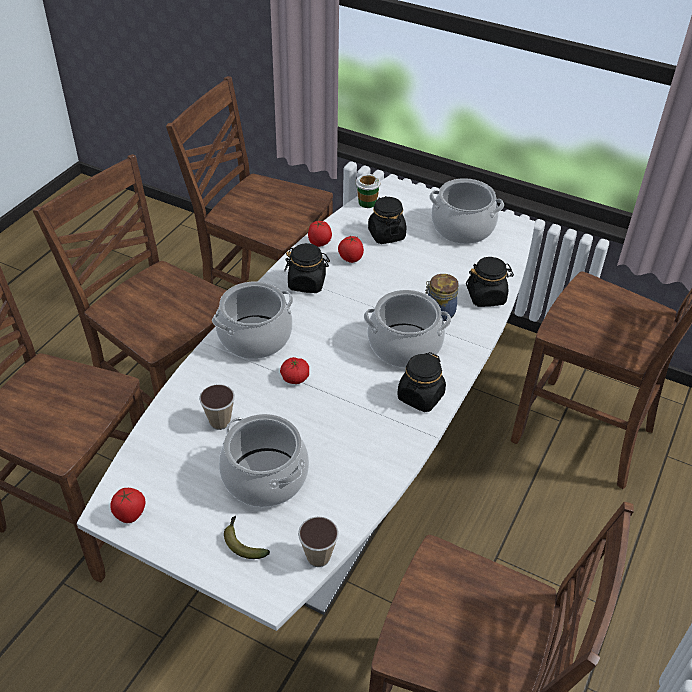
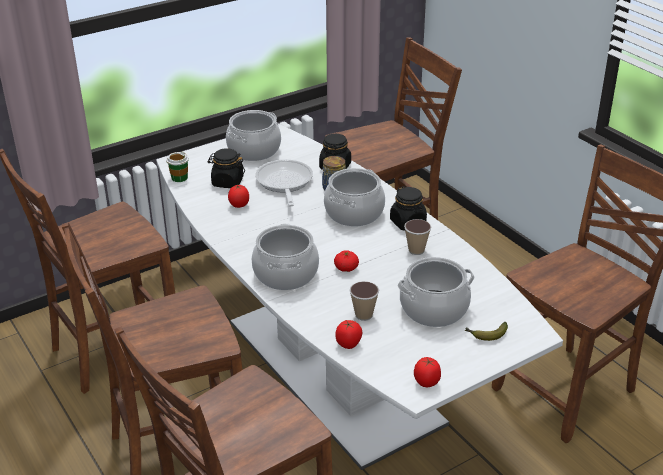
camera: 60 degrees left, 10 degrees down
black jar [284,243,330,293] -> none
cup [298,516,339,567] -> cup moved to [404,219,431,255]
tomato [308,221,332,247] -> tomato moved to [335,320,362,349]
none -> frying pan [255,160,313,206]

